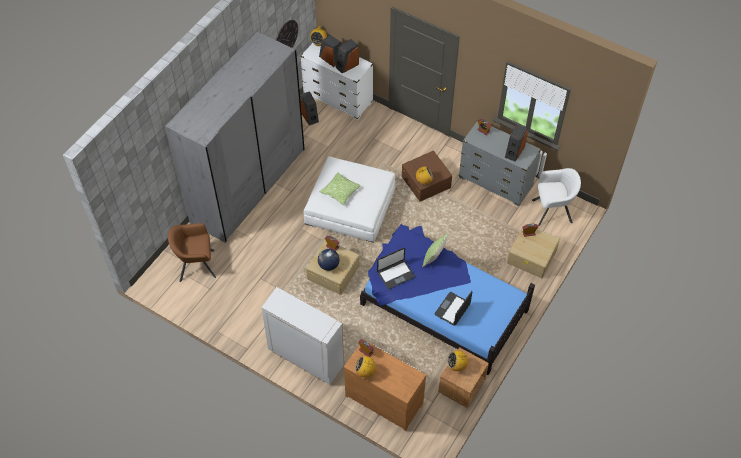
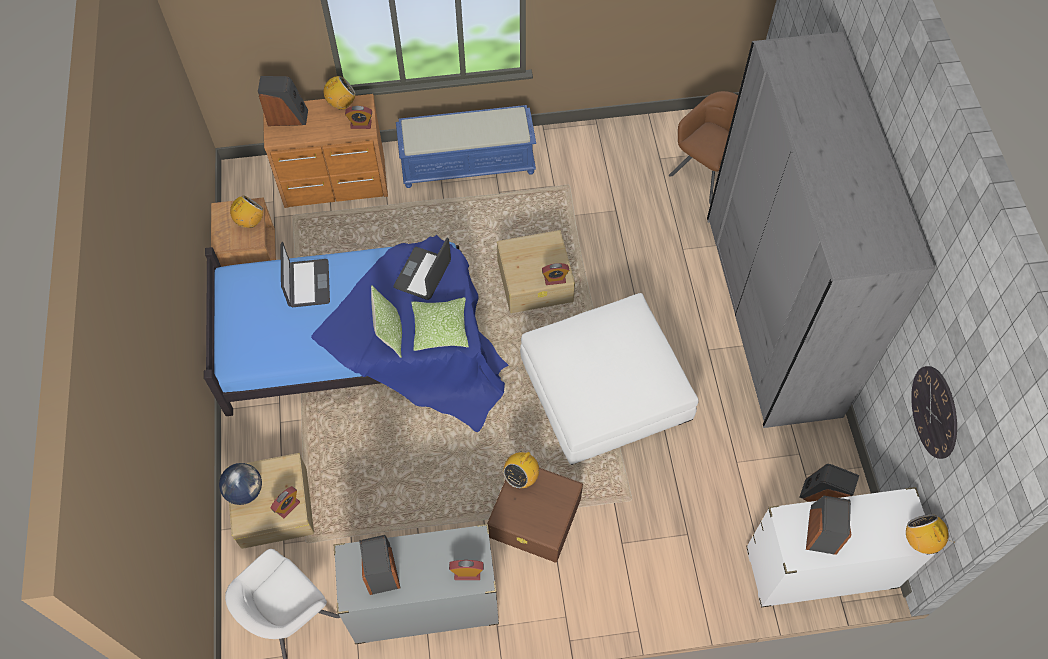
camera: 140 degrees right, 5 degrees up
white cabinet [262,287,344,385] -> blue bench [396,105,536,188]
globe [318,249,339,271] -> globe moved to [219,463,262,505]
speaker [319,35,342,67] -> speaker moved to [258,76,308,126]
pillow [320,172,361,205] -> pillow moved to [411,297,469,351]

